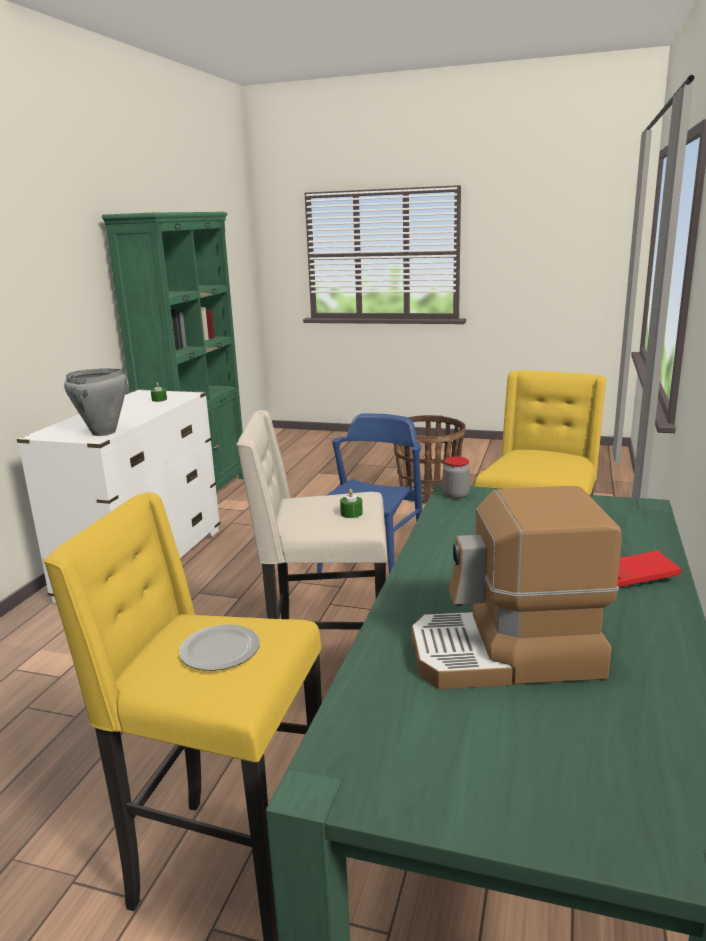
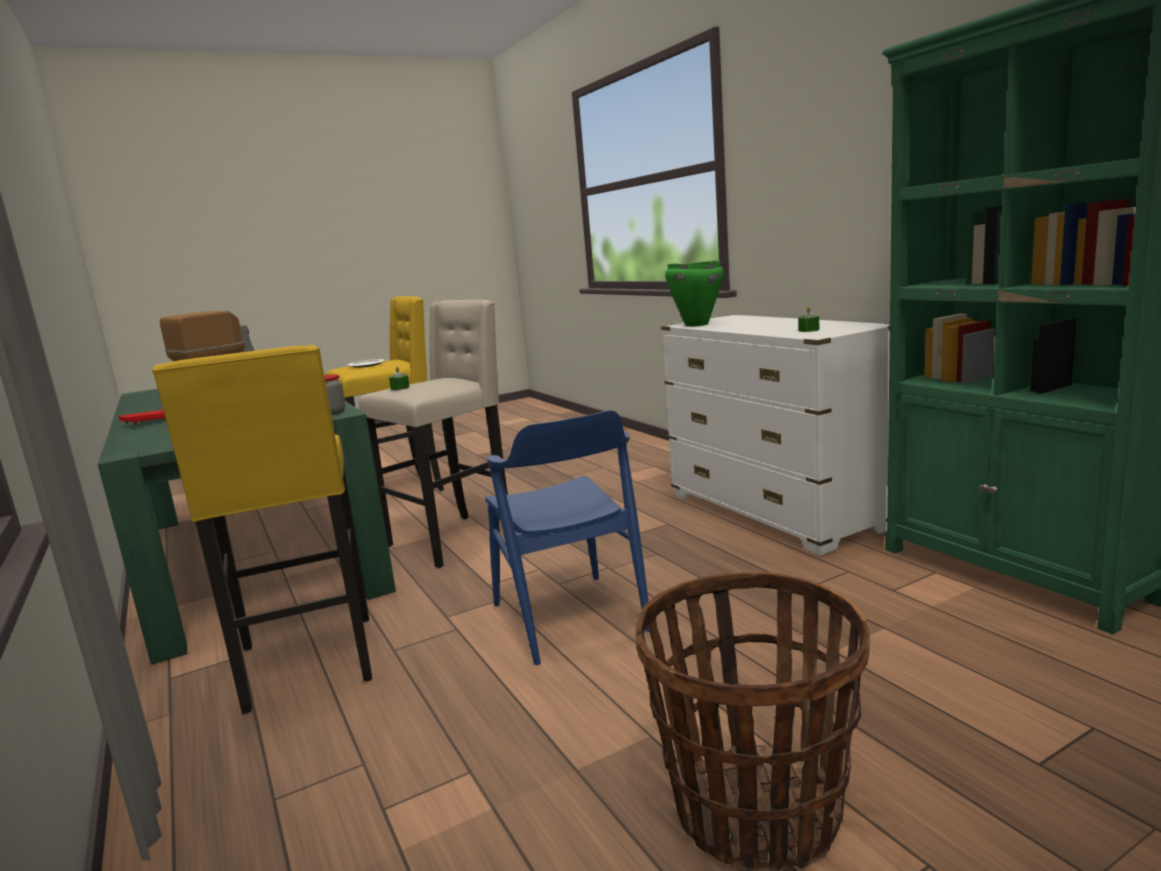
camera: 135 degrees right, 5 degrees down
grey cooking pot [64,369,127,436] -> green cooking pot [665,261,724,327]

